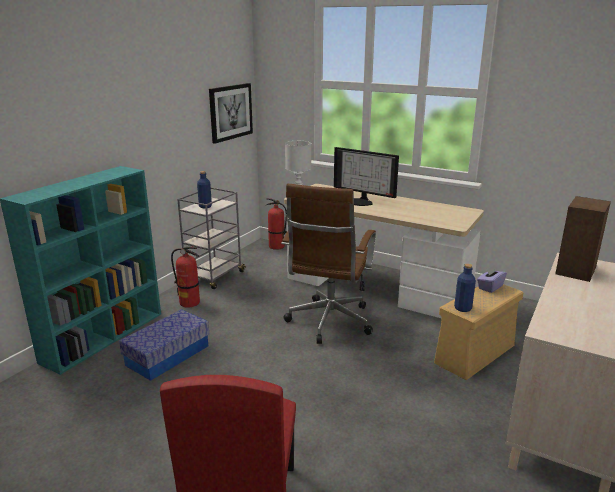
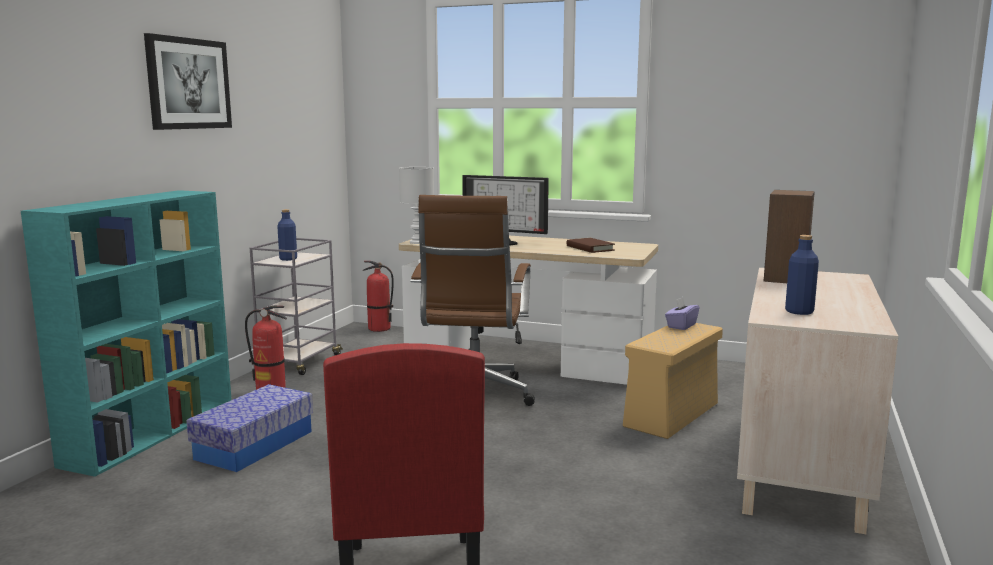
camera: 10 degrees left, 10 degrees down
picture [209,83,253,144] -> picture moved to [144,33,232,130]
blue bottle [454,264,476,312] -> blue bottle moved to [785,235,819,315]
none -> brown book [566,238,615,253]

